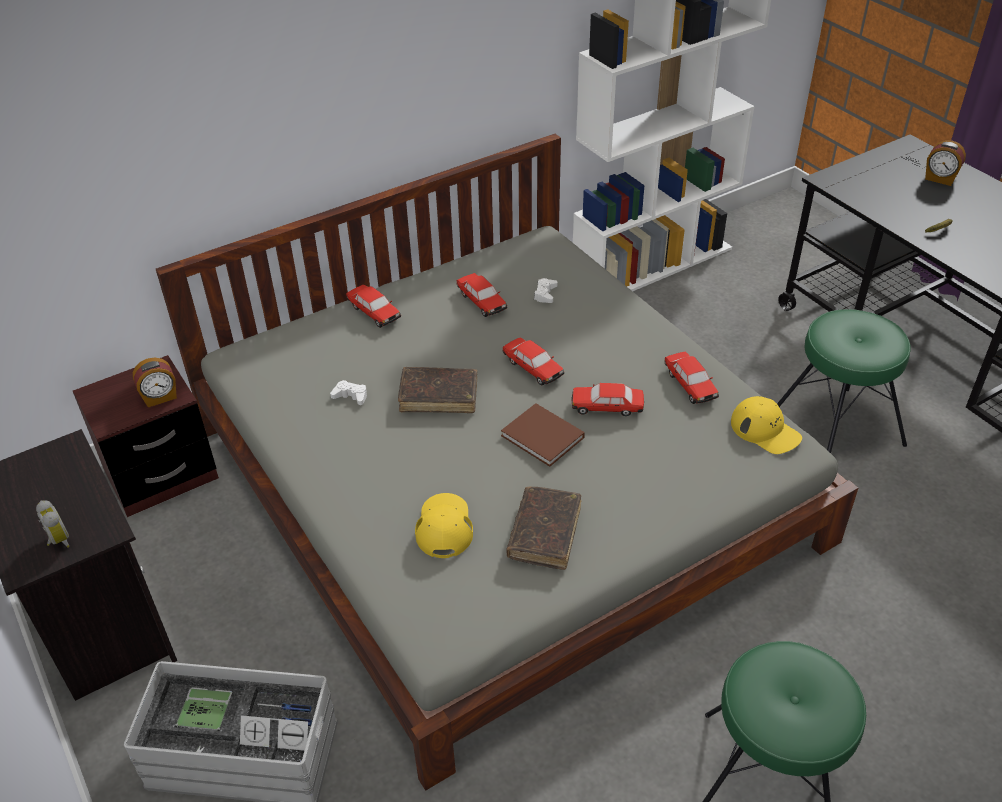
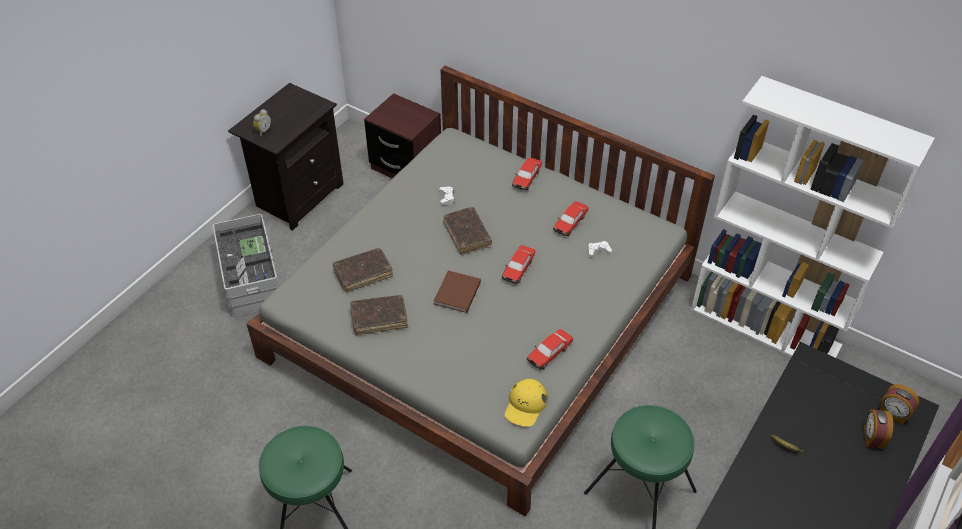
camera: 65 degrees right, 5 degrees up
alarm clock [133,358,177,407] -> alarm clock moved to [880,384,919,425]
yellow cap [415,493,473,558] -> brown book [333,248,393,293]
toy car [571,383,644,416] -> none

